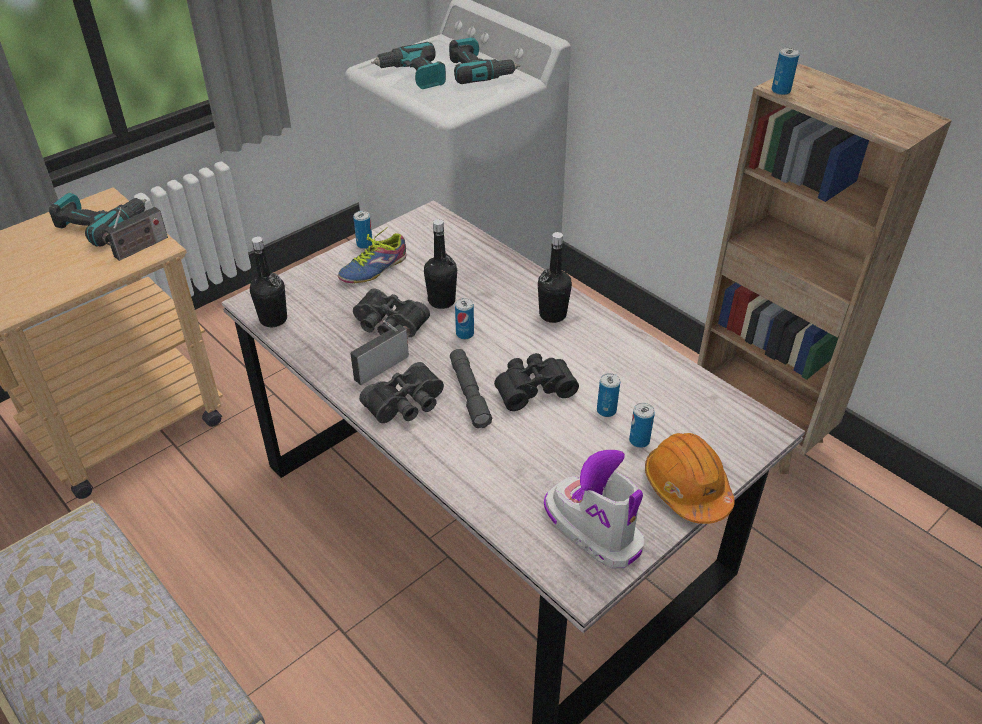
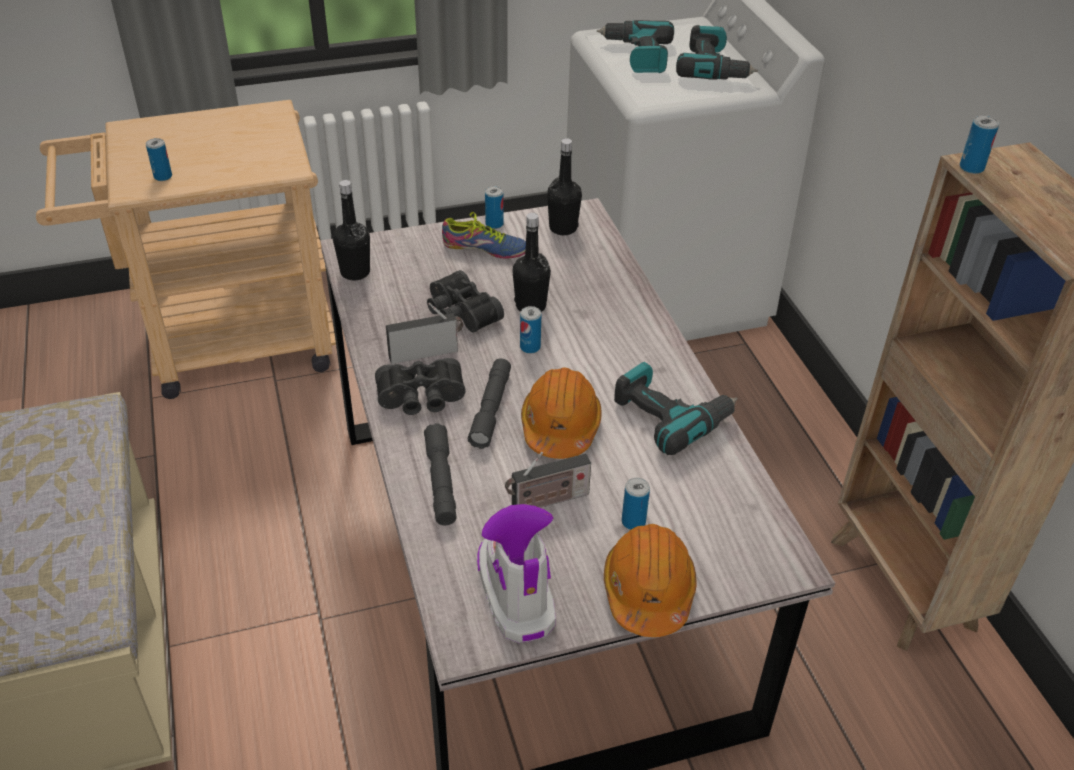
camera: 25 degrees right, 0 degrees up
power drill [49,193,146,247] -> power drill moved to [614,362,738,455]
radio [102,207,168,261] -> radio moved to [505,452,591,508]
shoe [338,228,407,283] -> shoe turned 150 degrees counterclockwise [442,212,526,259]
black binoculars [494,353,579,411] -> orange hard hat [521,367,602,459]
black bottle [538,232,572,323] -> black bottle moved to [547,138,582,235]
can [597,373,620,417] -> can moved to [146,138,172,181]
none -> grey flashlight [424,423,457,525]

